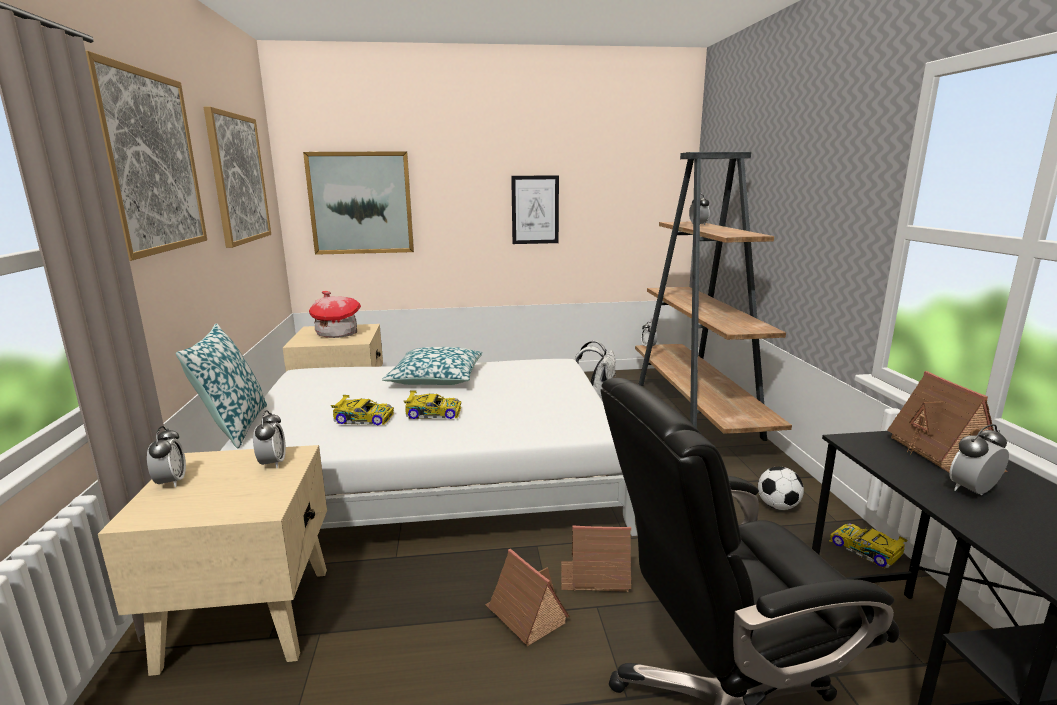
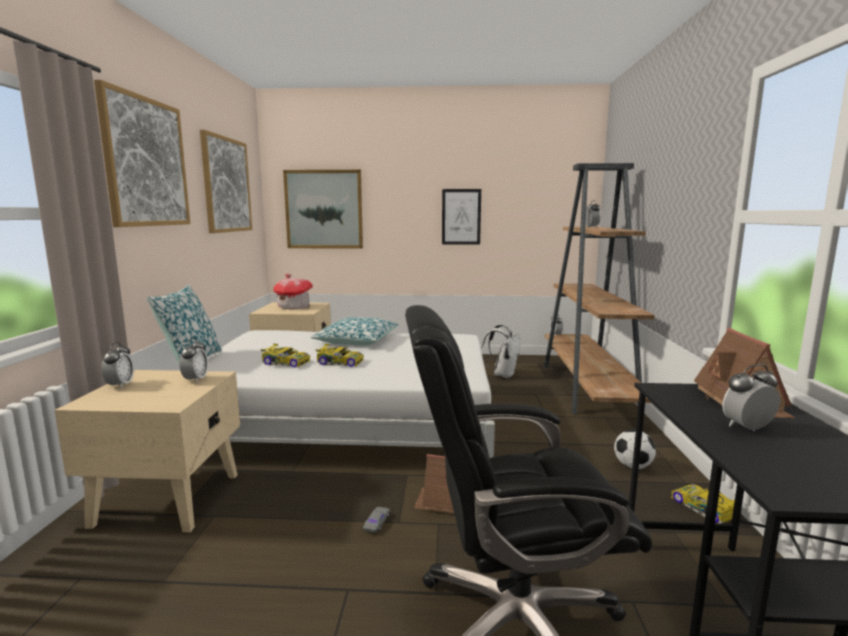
camera: 10 degrees right, 5 degrees down
toy house [485,549,570,647] -> grey toy car [363,507,390,532]

